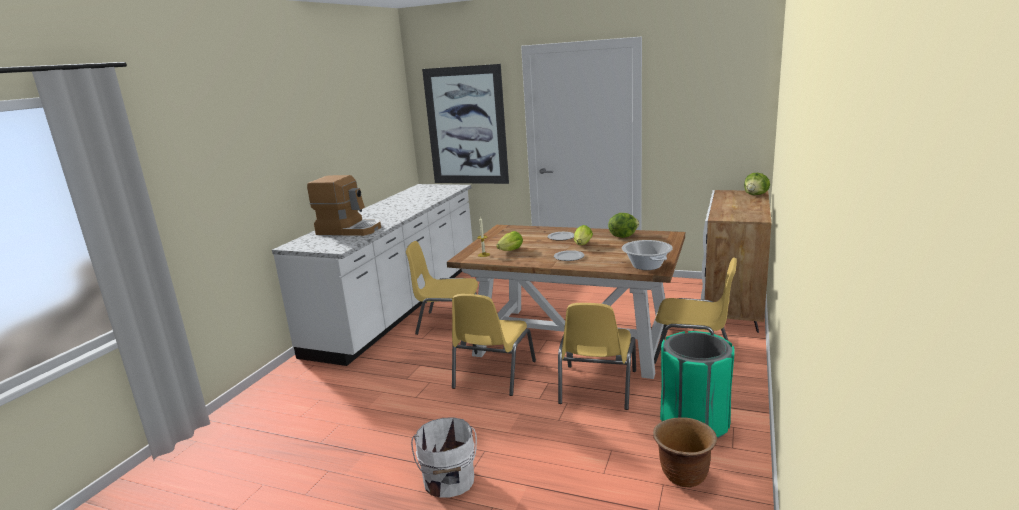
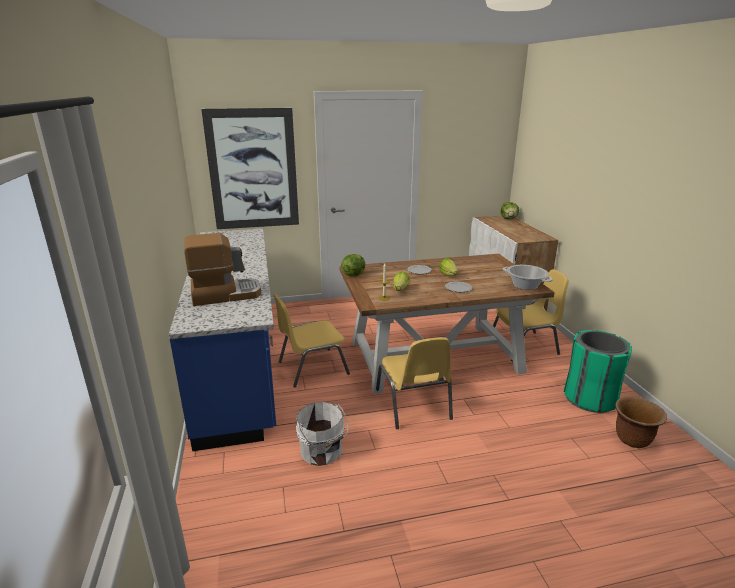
camera: 35 degrees left, 5 degrees up
white counter [272,184,473,366] -> blue counter [169,228,276,451]
white bucket [411,417,477,498] -> white bucket moved to [296,402,348,466]
yellow chair [558,303,636,410] -> none
lettuce [608,213,639,238] -> lettuce moved to [341,254,365,277]

